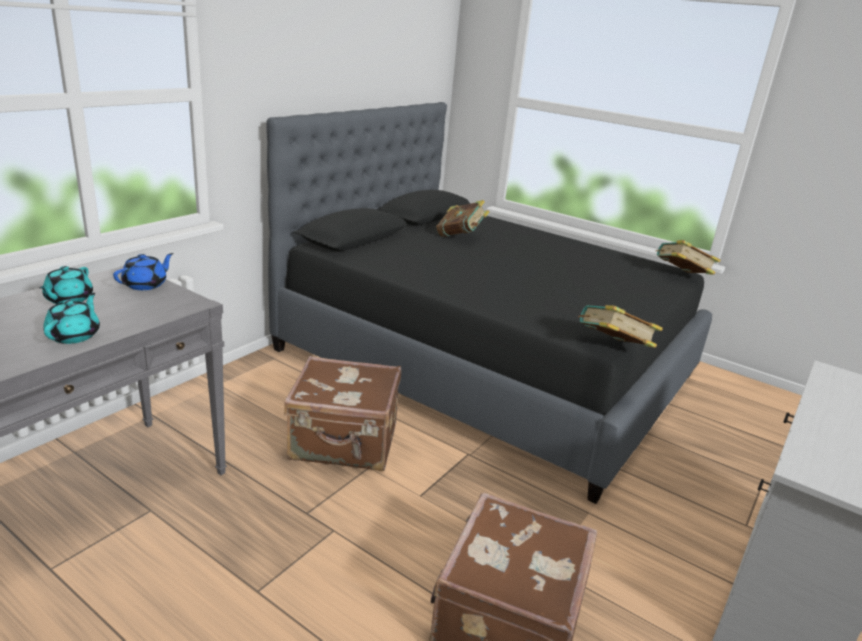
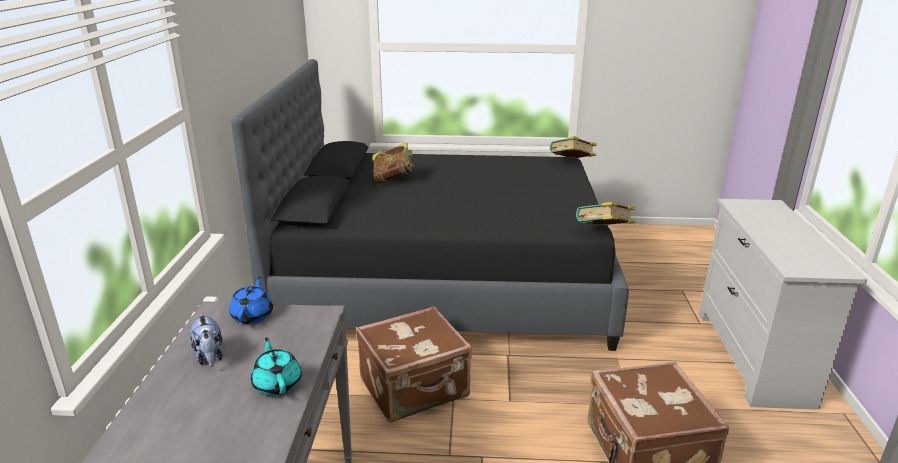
camera: 30 degrees left, 0 degrees up
turquoise teapot [39,266,93,304] -> plush toy [190,313,223,367]

